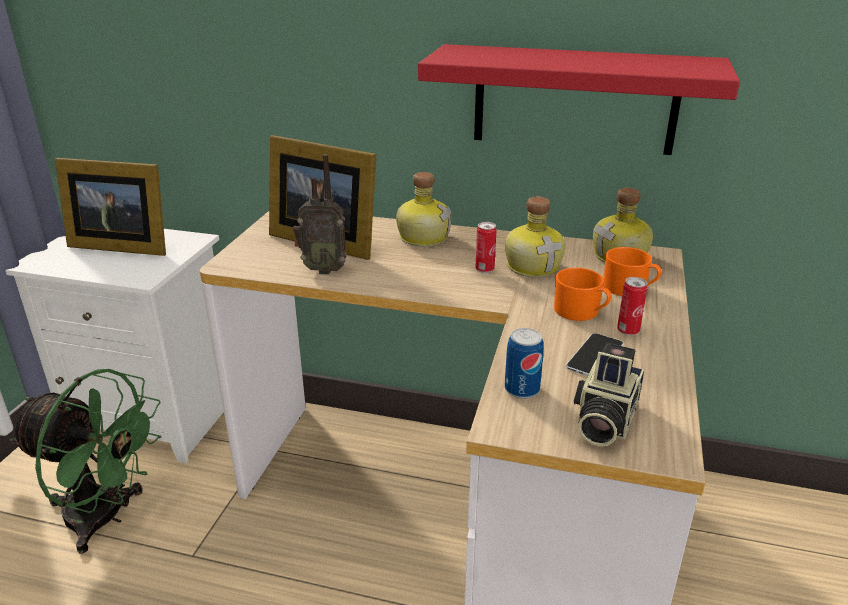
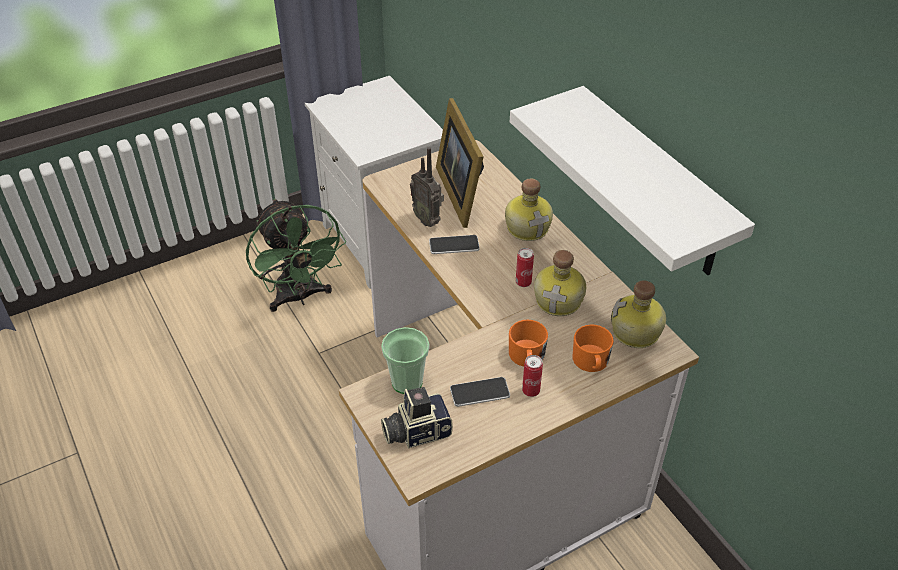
camera: 45 degrees right, 15 degrees up
picture frame [55,158,166,256] -> none
red shelf [418,44,740,155] -> white shelf [510,86,755,275]
can [505,328,544,399] -> cup [381,327,429,394]
none -> phone [429,235,480,254]

